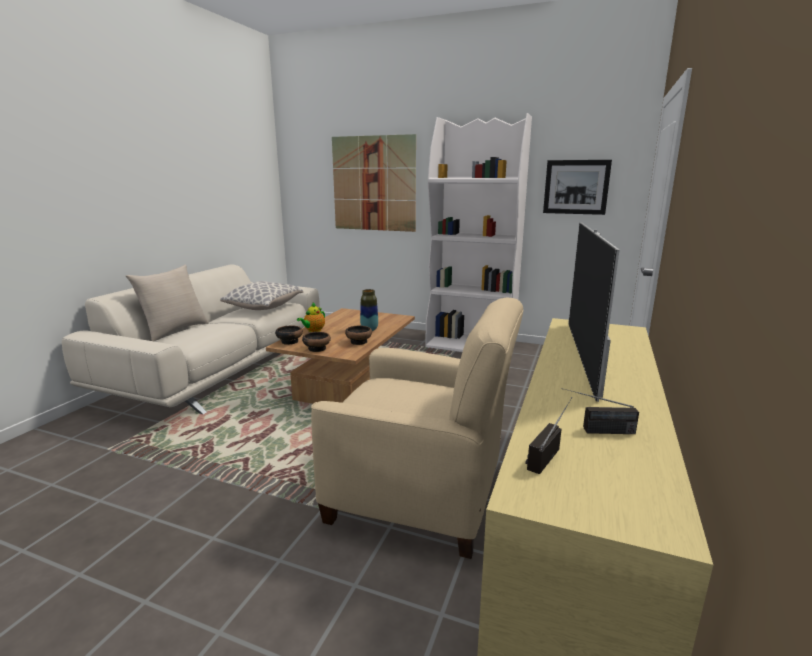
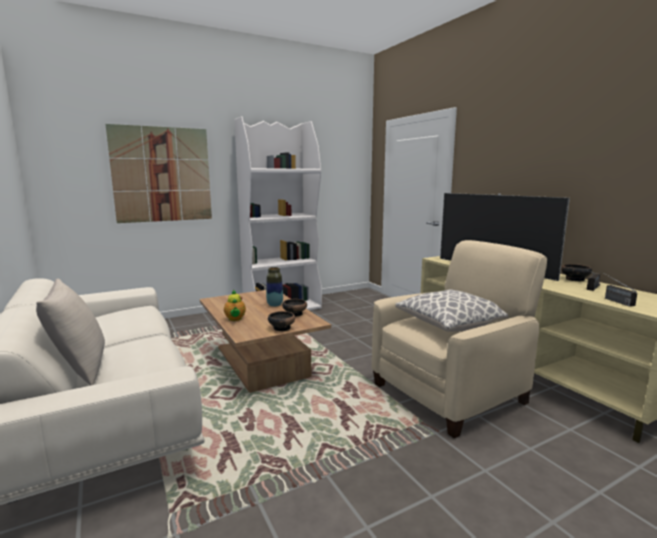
camera: 50 degrees left, 5 degrees down
pillow [220,281,303,310] -> pillow moved to [395,289,508,332]
bowl [275,325,303,345] -> bowl moved to [561,264,592,281]
picture [543,160,612,215] -> none

